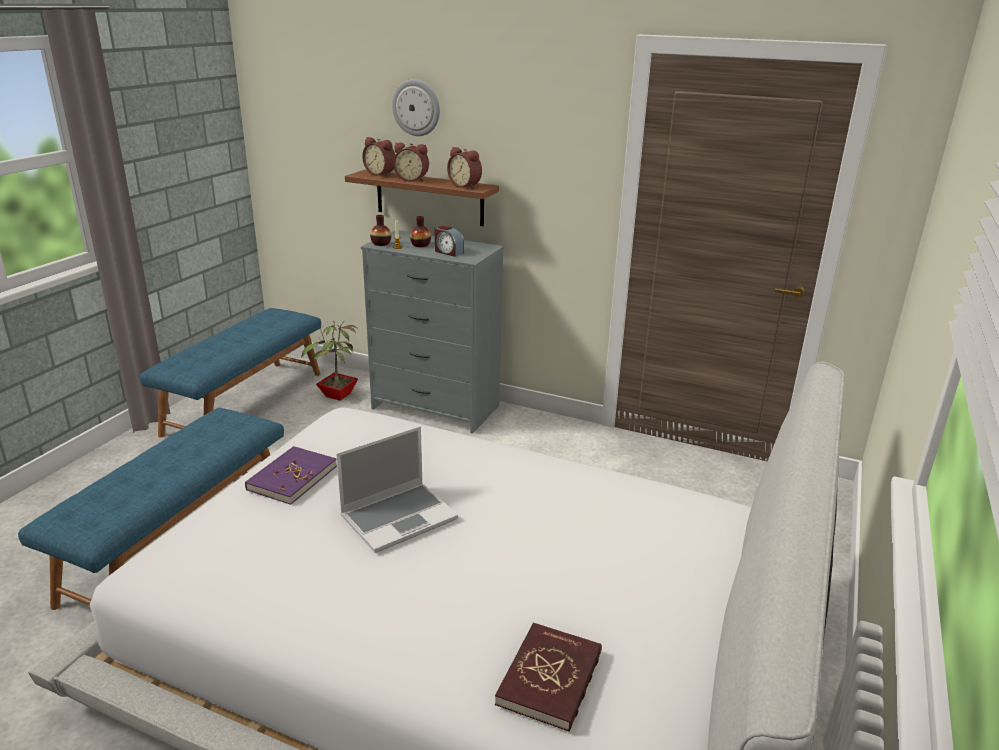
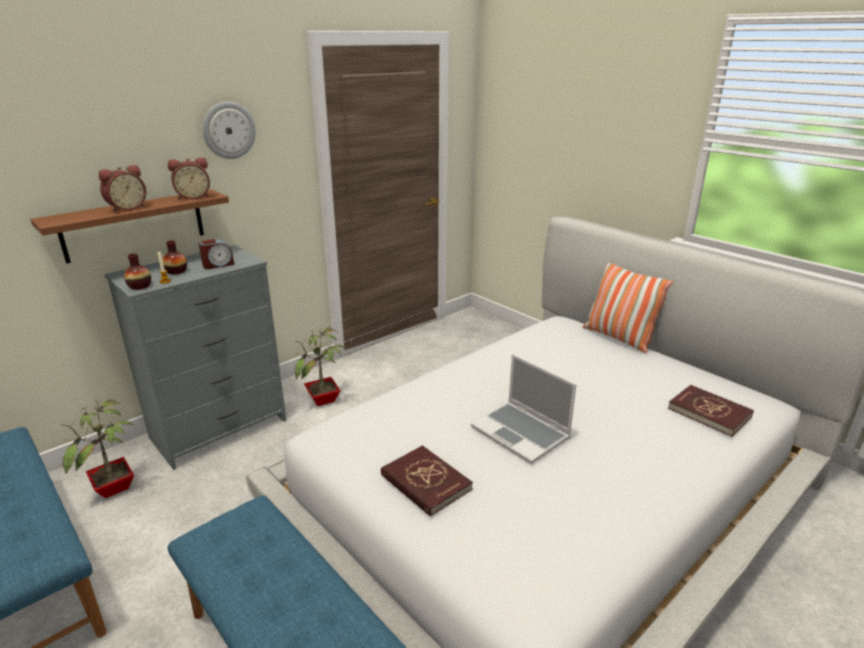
camera: 65 degrees left, 0 degrees up
purple book [245,446,337,505] -> red book [381,445,473,517]
laptop [336,426,458,553] -> laptop turned 150 degrees clockwise [471,354,577,464]
alarm clock [362,137,395,177] -> none
wall clock [392,79,440,136] -> wall clock moved to [203,101,256,159]
none -> potted plant [295,326,347,406]
none -> pillow [583,263,673,353]

